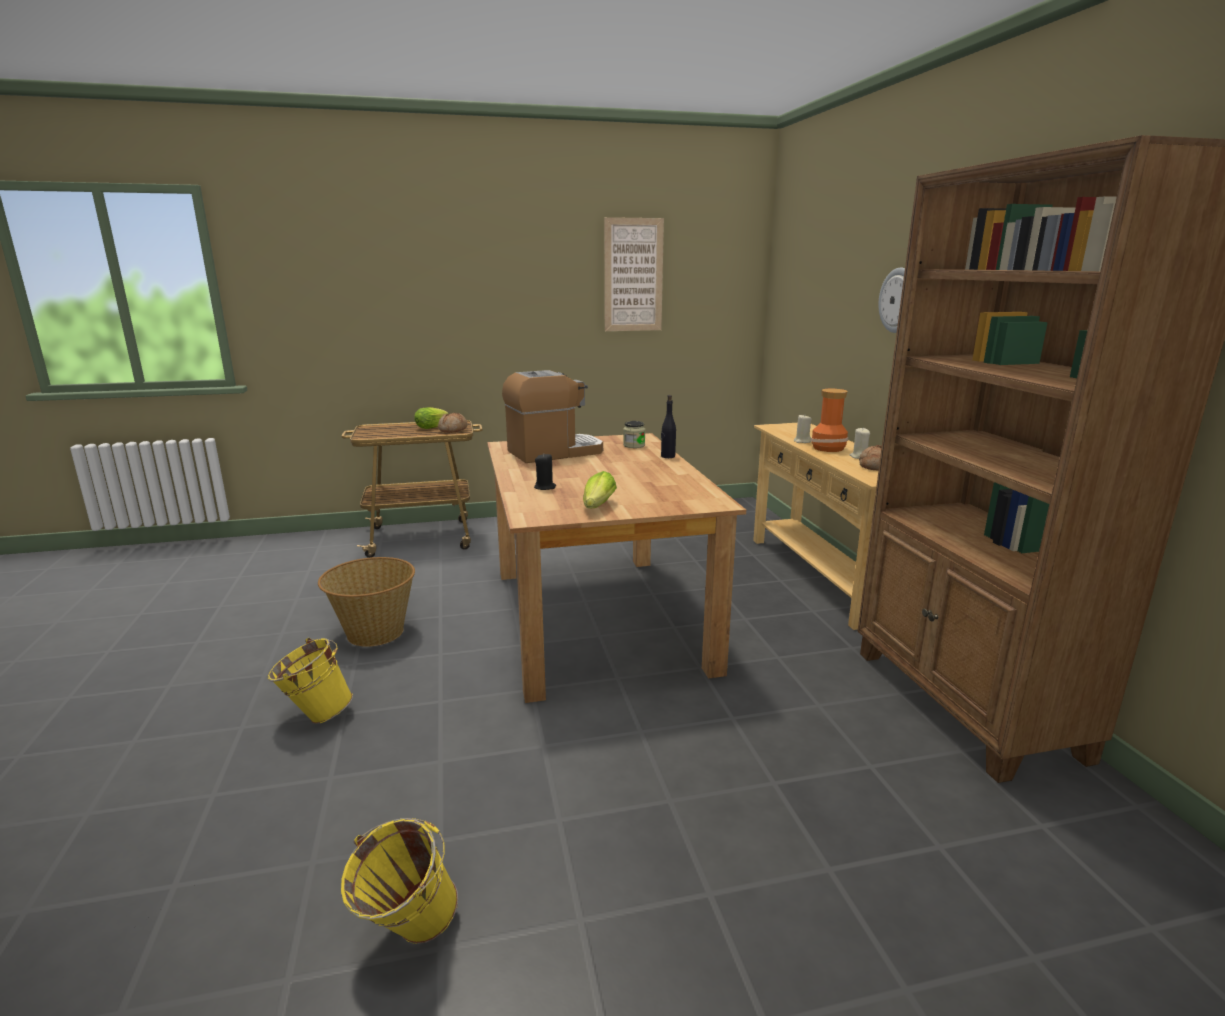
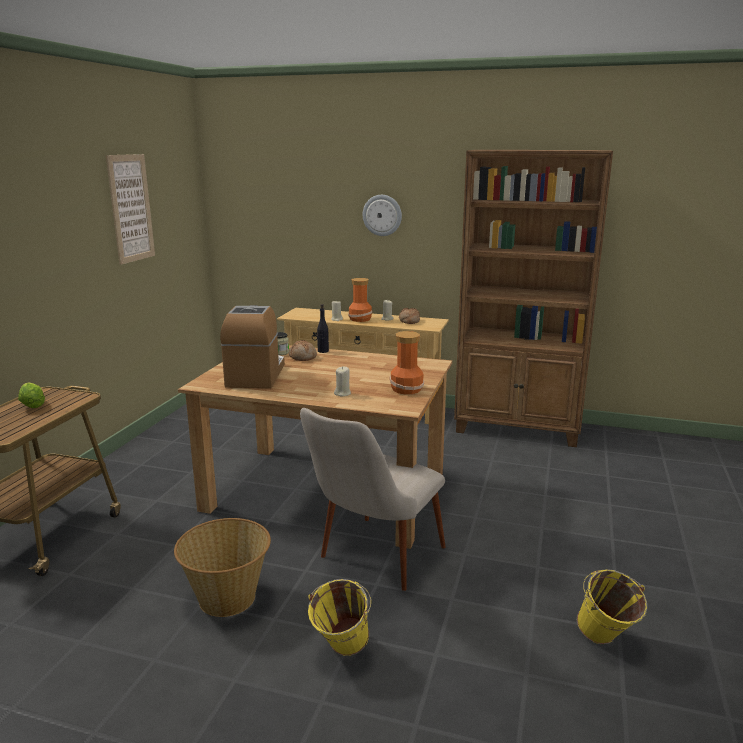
camera: 60 degrees left, 0 degrees up
bread [438,413,468,433] -> bread moved to [289,340,317,361]
black candle [534,453,556,490] -> beige candle [334,366,351,396]
lettuce [583,471,617,508] -> vase [389,331,424,394]
none -> beige chair [300,408,446,591]

